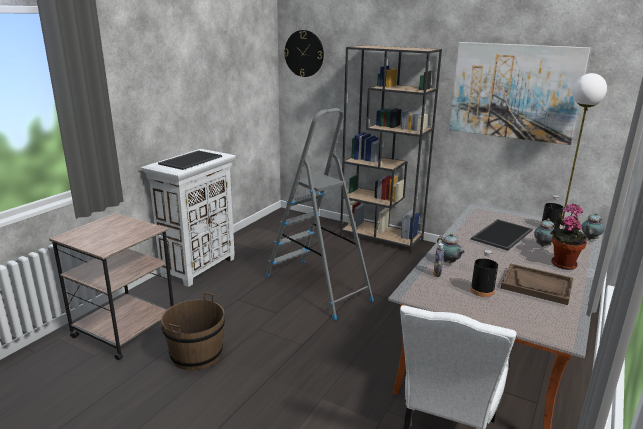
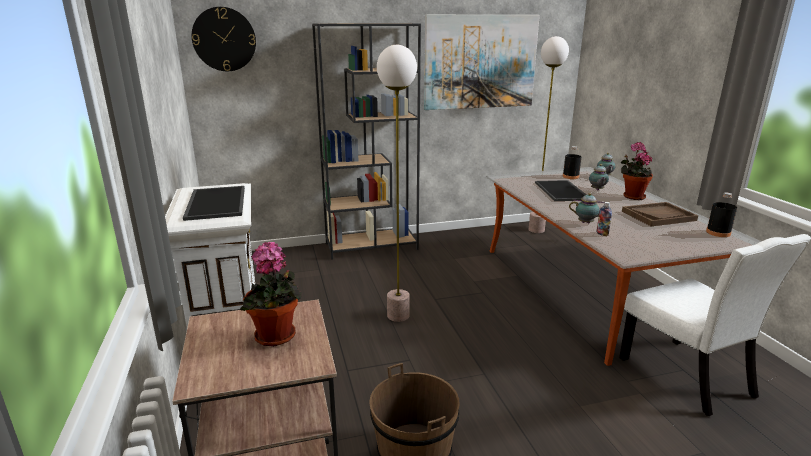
camera: 45 degrees left, 0 degrees up
grey step ladder [266,108,374,320] -> floor lamp [377,45,417,322]
black bottle [470,250,498,297] -> black bottle moved to [706,193,737,237]
none -> potted plant [240,242,302,347]

